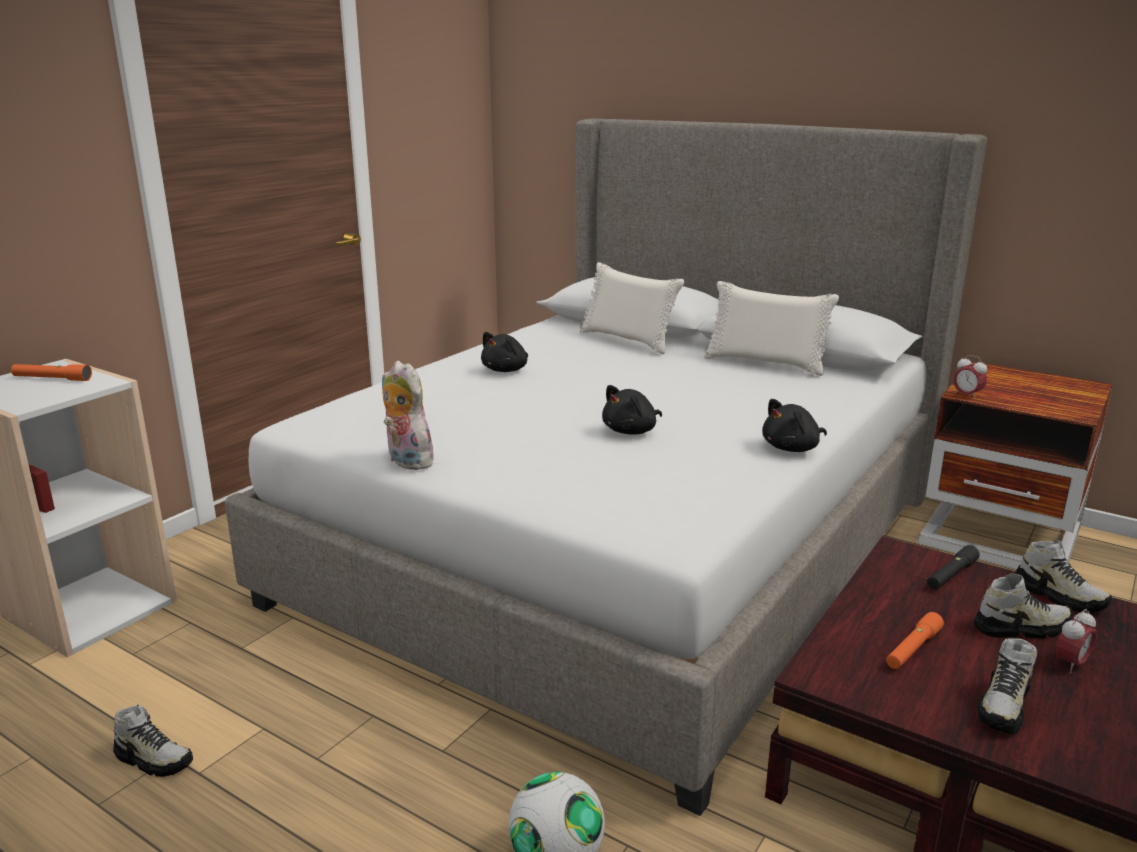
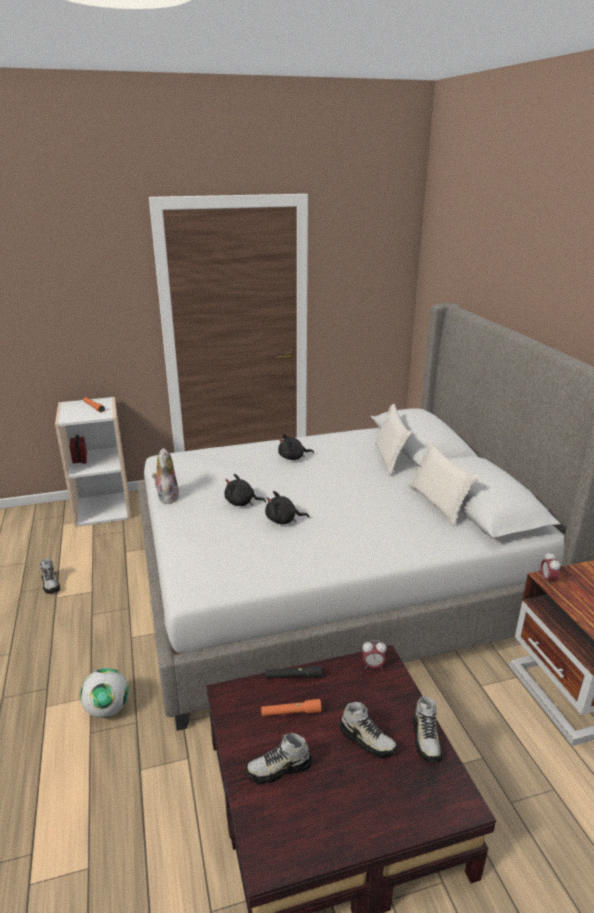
camera: 40 degrees right, 5 degrees up
black plush toy [762,399,827,452] -> black plush toy moved to [224,474,266,506]
black flashlight [927,545,980,589] -> black flashlight moved to [266,665,322,679]
alarm clock [1055,609,1097,674] -> alarm clock moved to [362,640,387,669]

